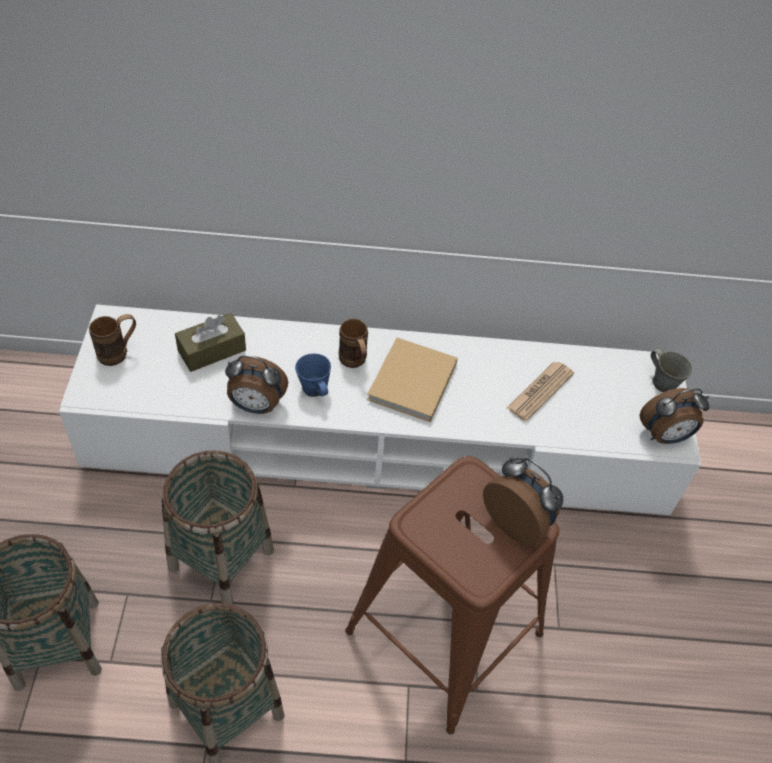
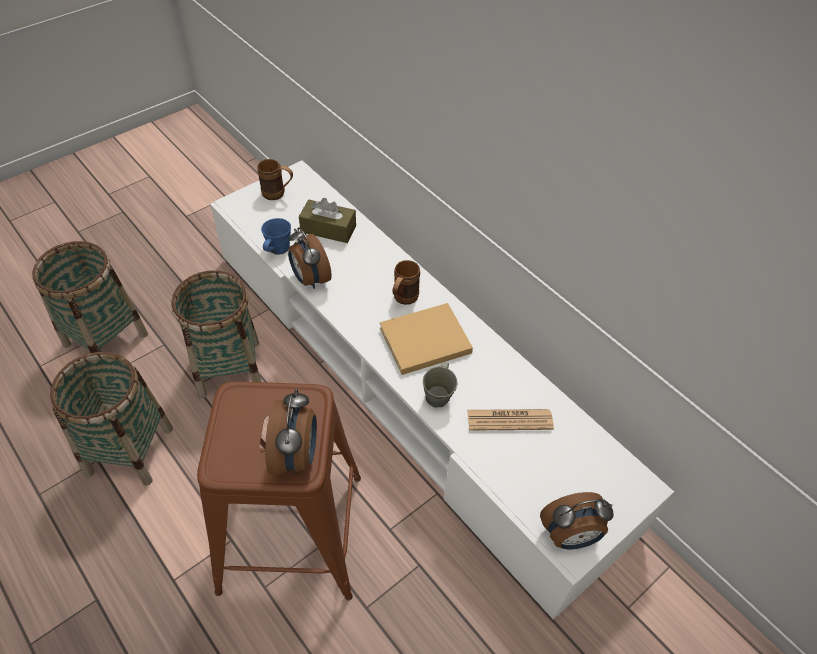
camera: 50 degrees right, 0 degrees up
blue mug [295,354,331,397] -> blue mug moved to [261,218,291,254]
alarm clock [640,388,709,444] -> alarm clock turned 45 degrees counterclockwise [540,492,614,549]
grey mug [651,349,693,392] -> grey mug moved to [423,362,457,407]

